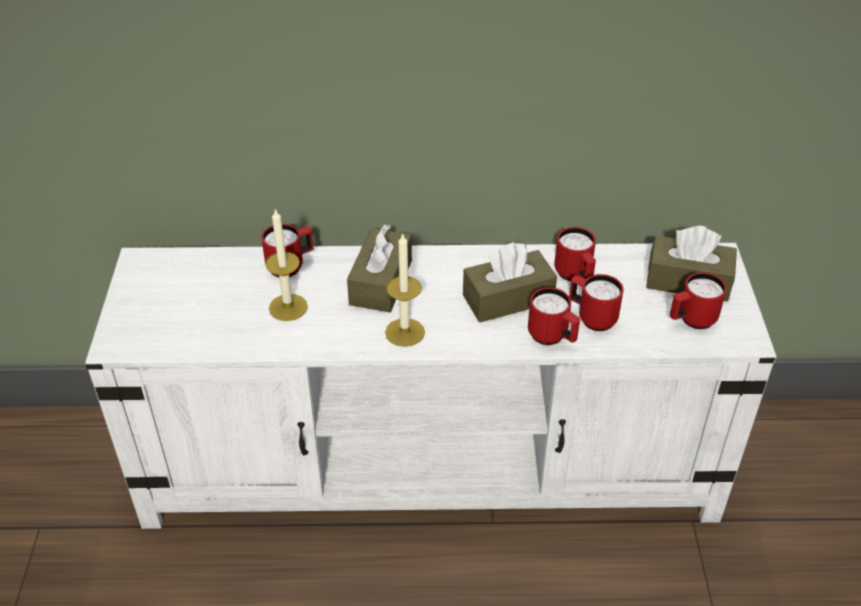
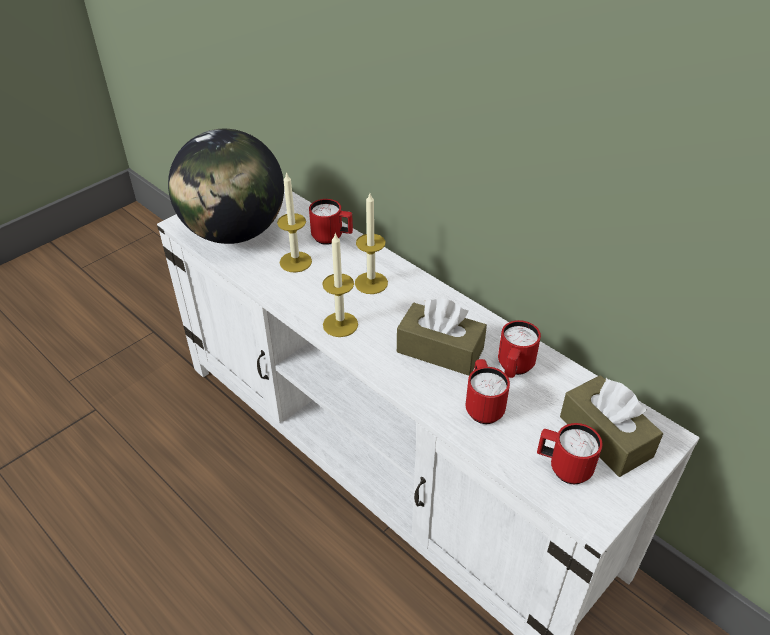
camera: 45 degrees right, 0 degrees up
brown tissue box [347,224,412,312] -> candle [355,193,388,294]
red mug [528,287,580,345] -> none
none -> globe [168,129,284,244]

